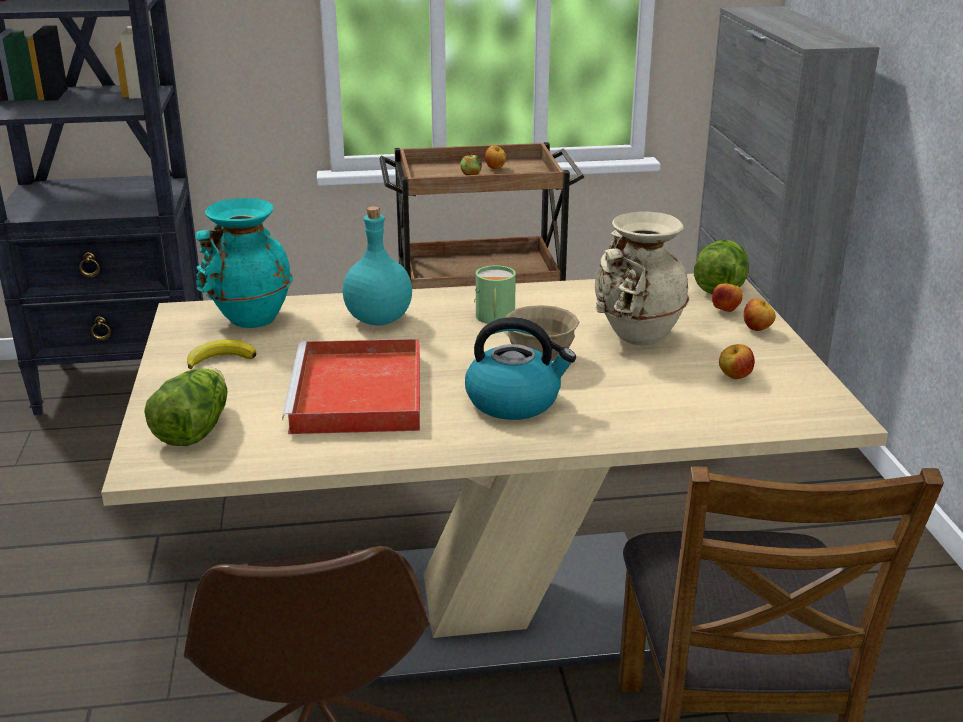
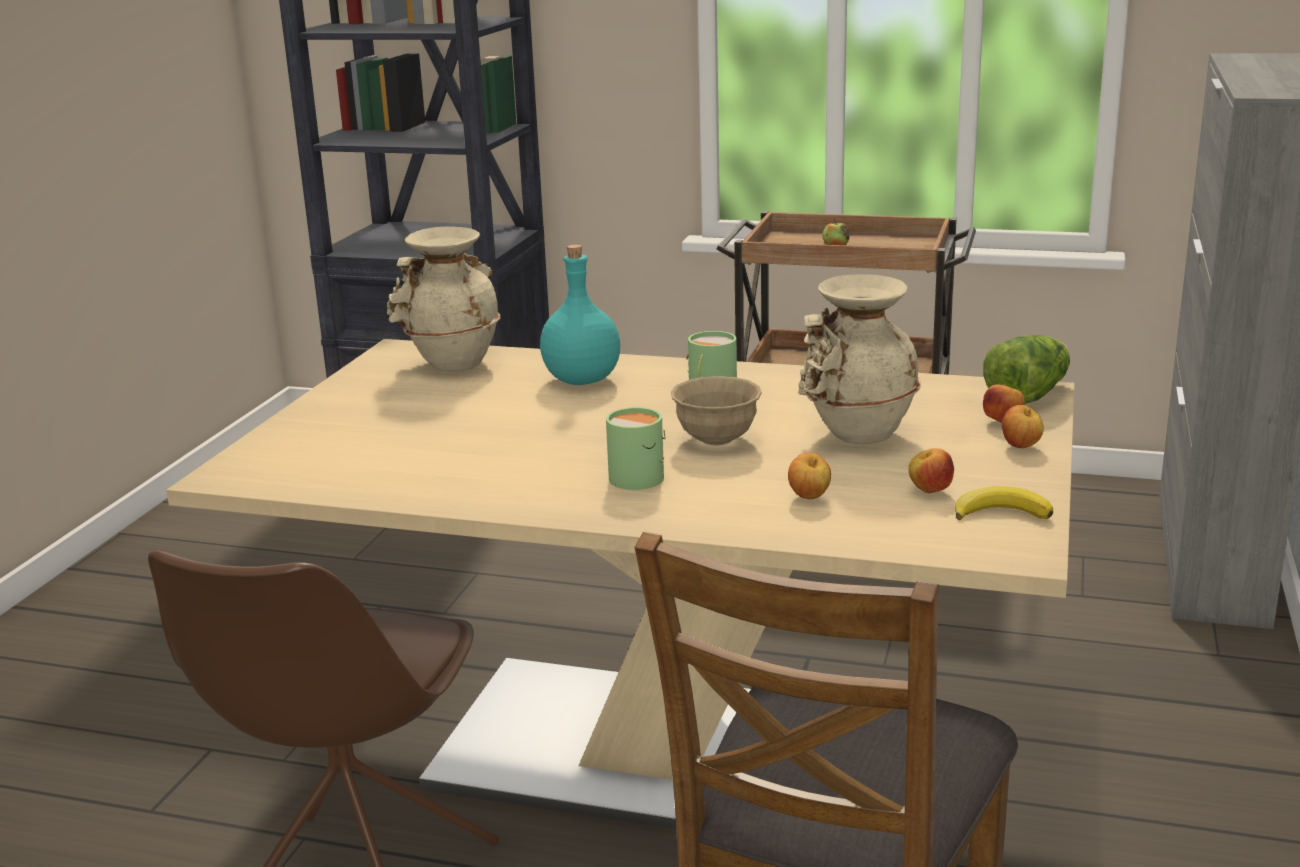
camera: 25 degrees right, 5 degrees down
lettuce [144,368,227,446] -> none
banana [187,339,256,369] -> banana moved to [955,486,1053,520]
turquoise vase [196,198,293,328] -> beige vase [387,227,501,372]
red tray [282,339,420,434] -> none
kettle [465,317,576,420] -> green mug [606,407,665,490]
apple [485,145,506,169] -> apple moved to [788,452,831,499]

